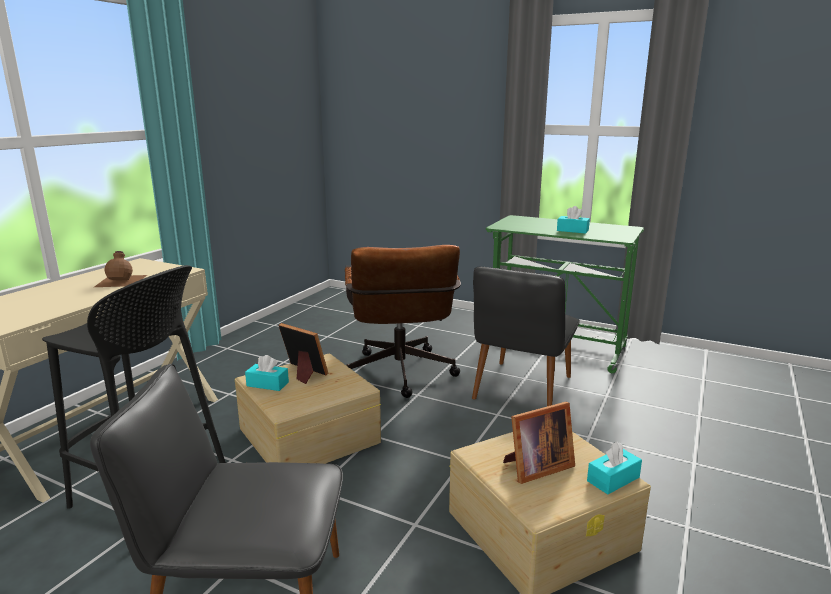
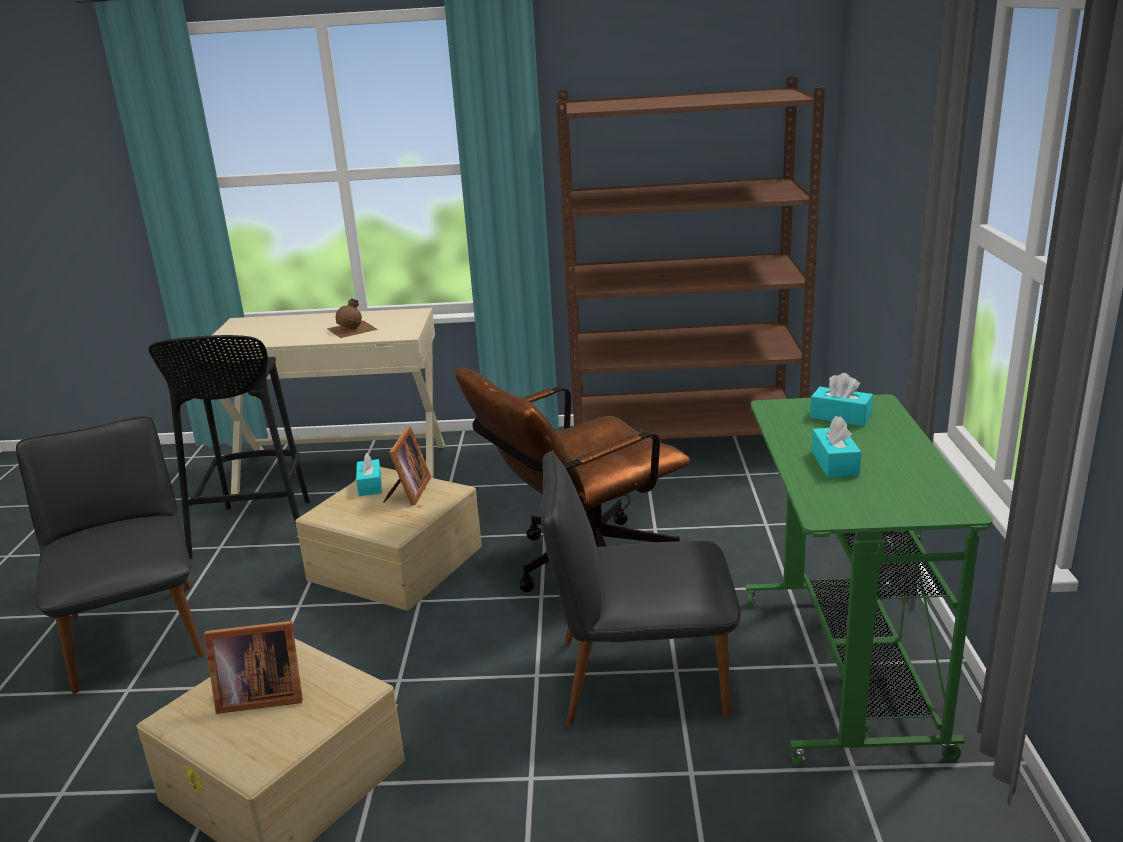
camera: 65 degrees right, 5 degrees up
picture frame [503,402,575,484] -> picture frame turned 45 degrees counterclockwise [204,621,303,714]
turquoise tissue box [587,442,642,494] -> turquoise tissue box moved to [810,373,873,426]
none -> brown bookcase [556,76,825,439]

